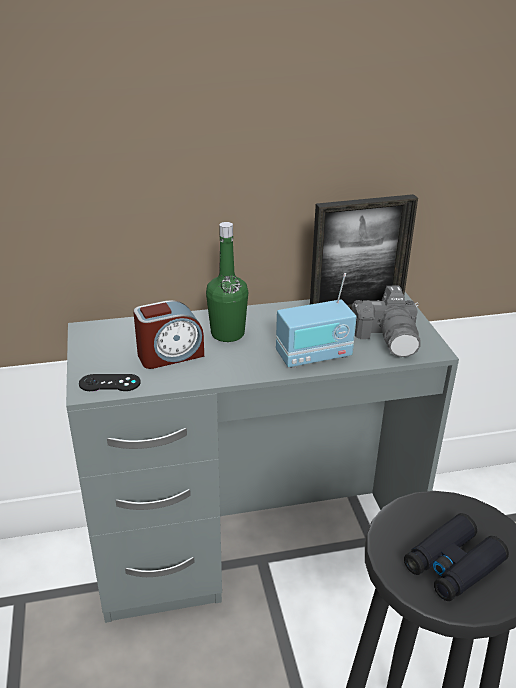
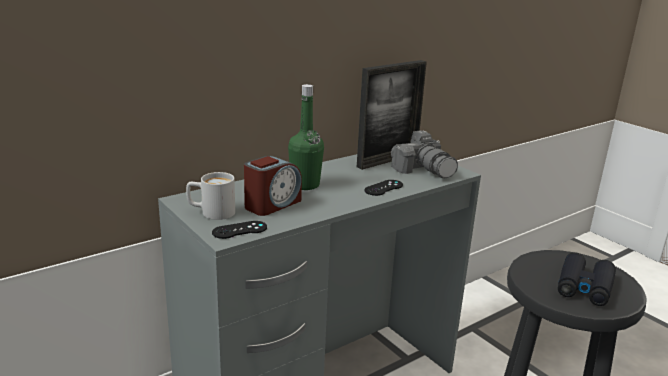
camera: 25 degrees left, 10 degrees down
radio [276,273,357,368] -> black game controller [364,180,403,196]
none -> white mug [186,172,235,220]

